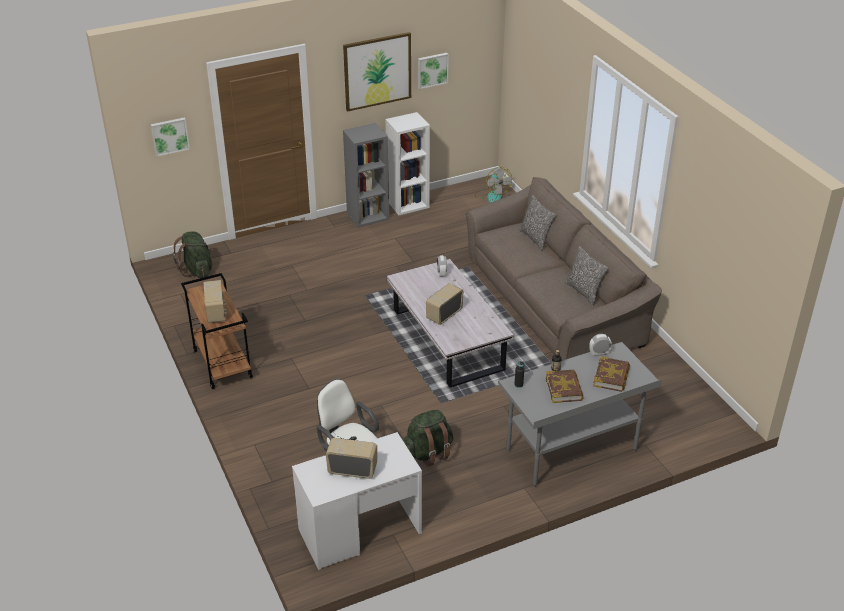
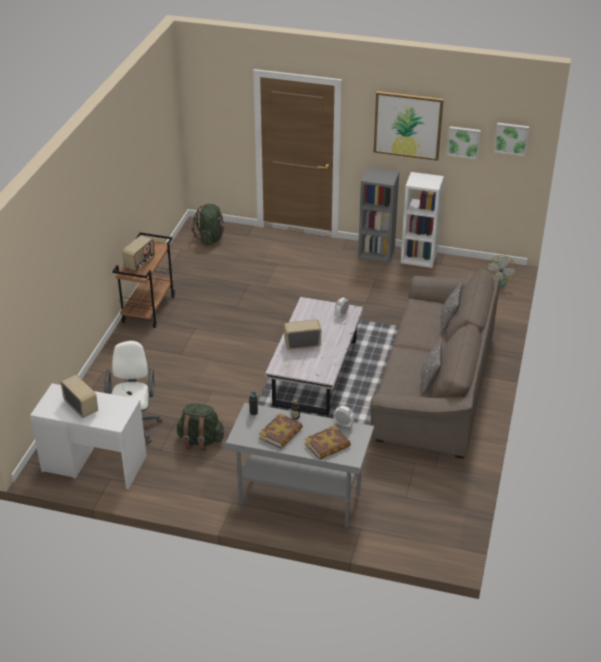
camera: 40 degrees right, 0 degrees up
picture [150,118,190,157] -> picture moved to [494,123,529,156]

